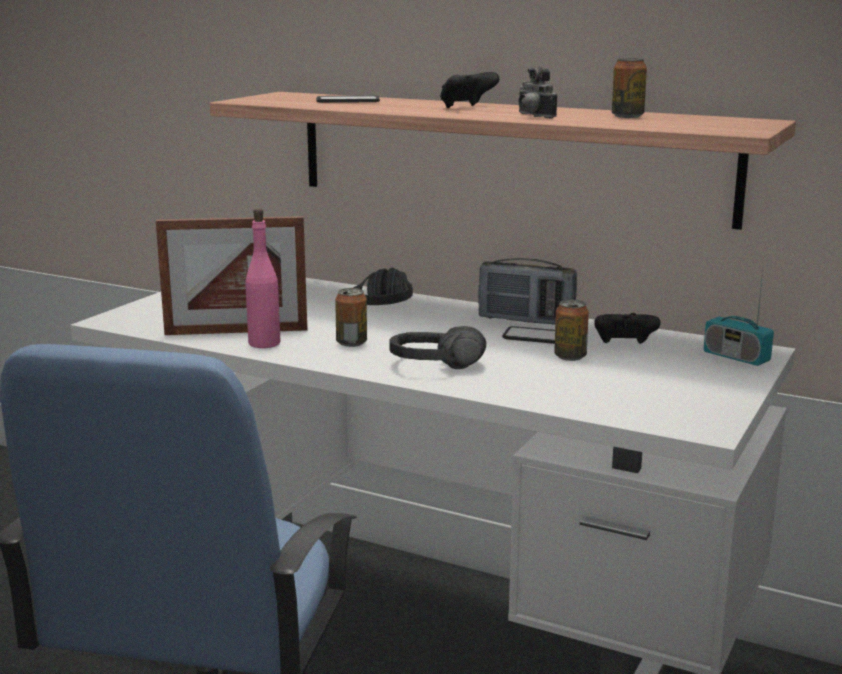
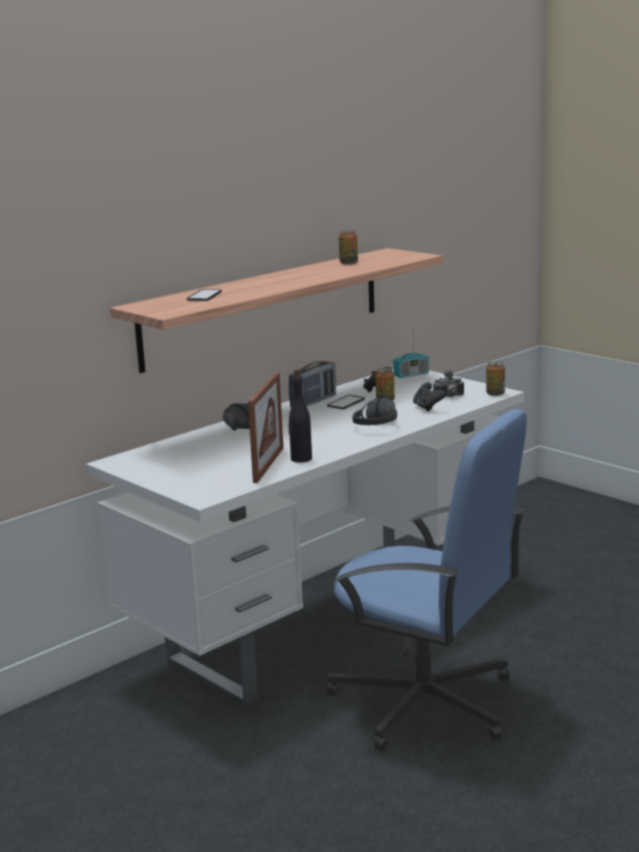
camera: 70 degrees left, 0 degrees up
pink bottle [245,209,281,348] -> black bottle [288,369,312,463]
can [335,288,367,347] -> can moved to [486,361,505,396]
black game controller [440,72,500,108] -> black game controller moved to [413,383,446,412]
camera [518,66,557,118] -> camera moved to [433,369,465,397]

